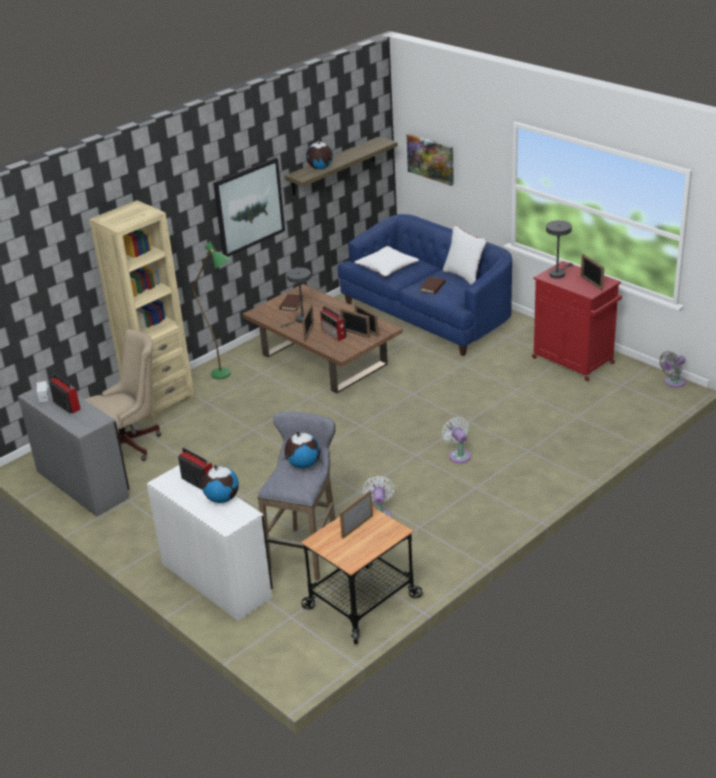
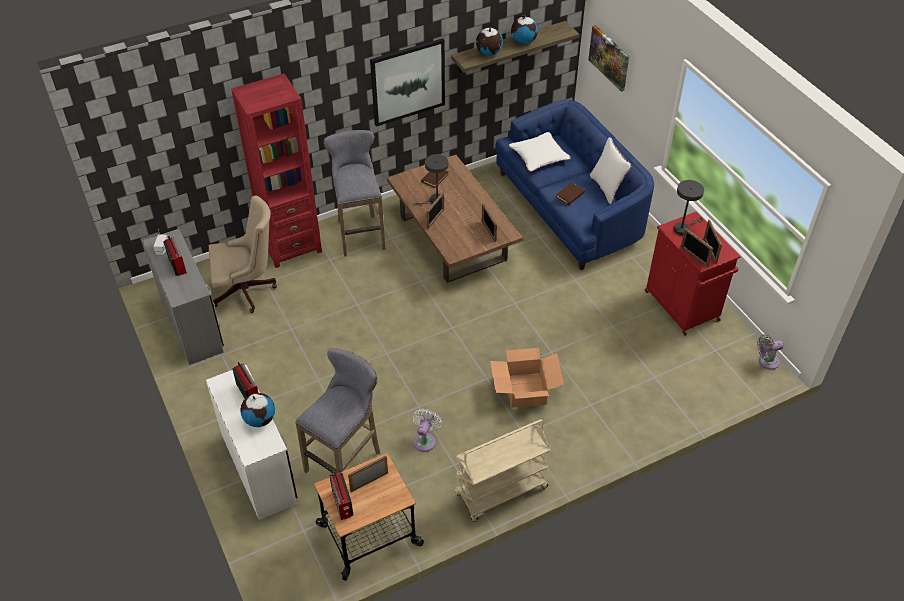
camera: 15 degrees right, 15 degrees up
beige bookcase [89,200,195,421] -> red bookcase [231,74,322,268]
green floor lamp [193,241,231,379] -> grey stool [324,130,385,256]
globe [285,432,320,468] -> globe moved to [511,15,538,44]
radio [320,306,346,341] -> radio moved to [330,471,353,520]
picture frame [340,308,370,338] -> picture frame moved to [681,228,713,267]
white fan [441,417,471,463] -> cardboard box [490,348,564,408]
none -> beige cart [455,419,550,521]

